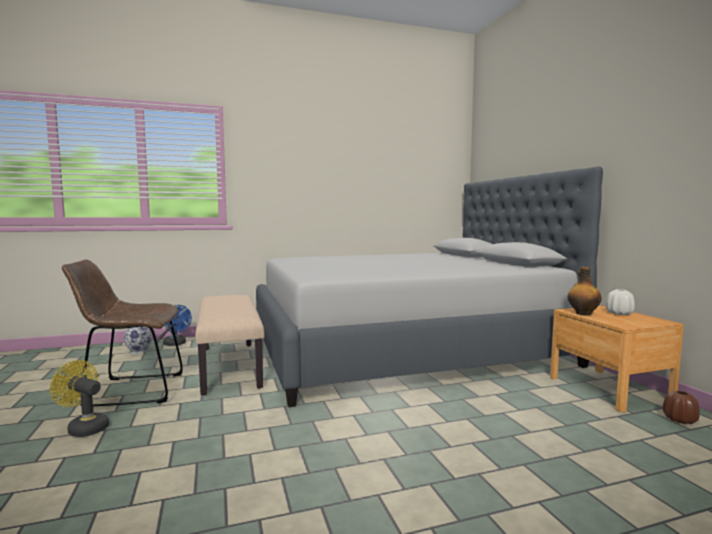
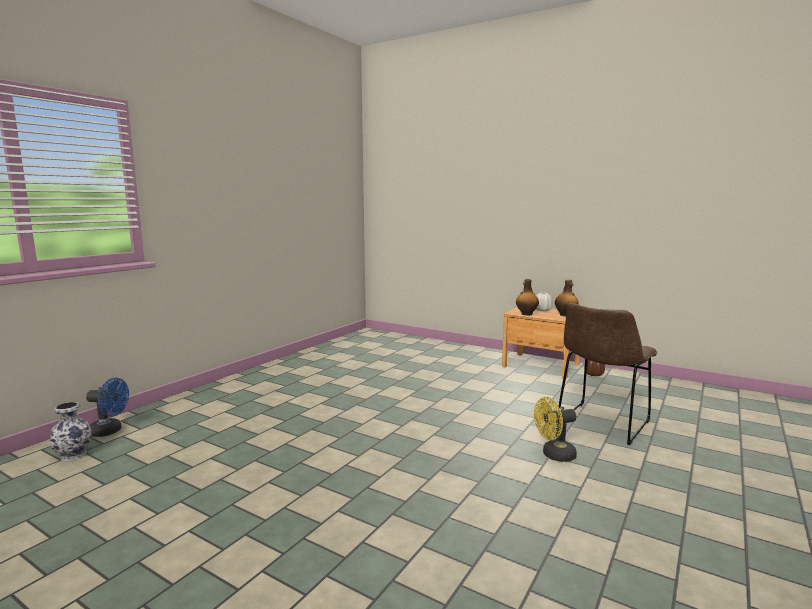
camera: 40 degrees left, 5 degrees up
yellow fan [50,360,109,437] -> yellow fan moved to [534,397,577,462]
brown chair [62,260,183,407] -> brown chair moved to [559,303,657,445]
beige bench [195,295,265,395] -> none
grey bed [256,166,603,407] -> none
none -> bottle [555,280,579,316]

